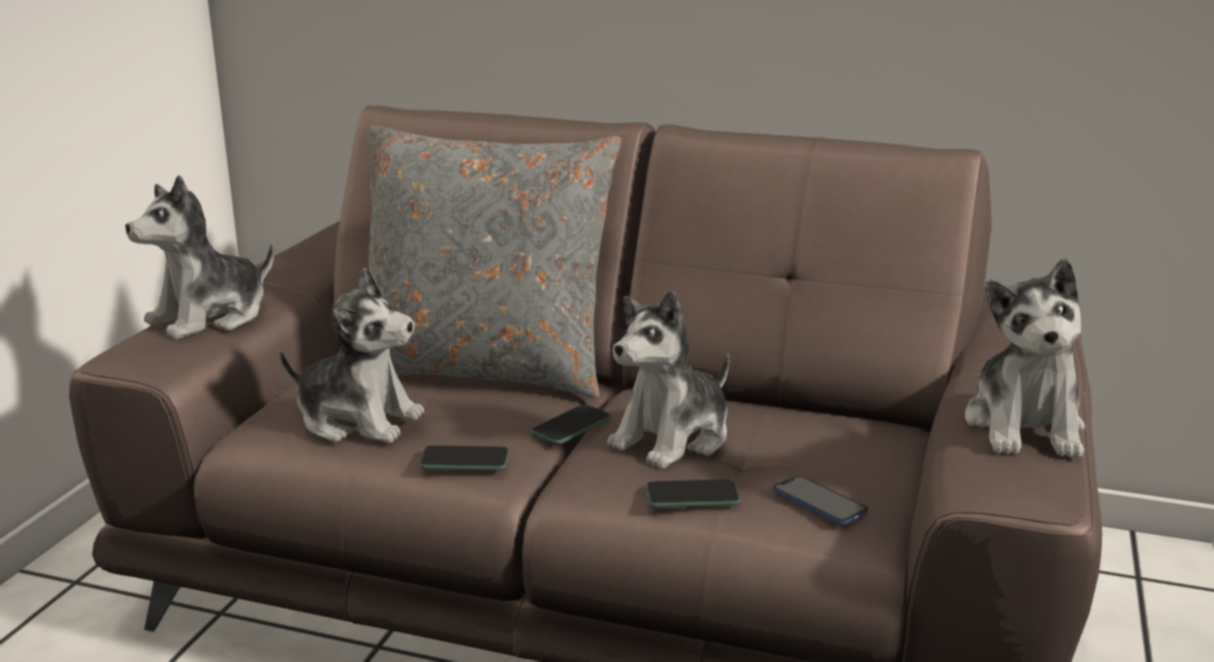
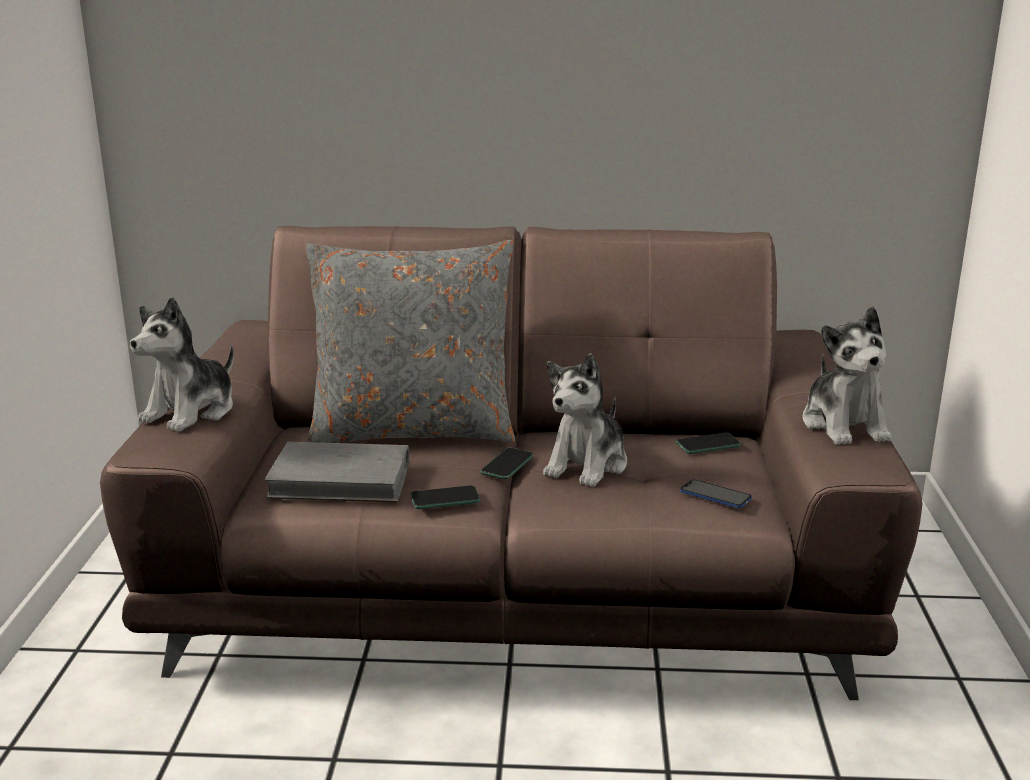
camera: 15 degrees left, 0 degrees up
plush toy [279,268,424,443] -> grey book [264,442,409,503]
phone [646,479,740,508] -> phone moved to [676,432,741,454]

